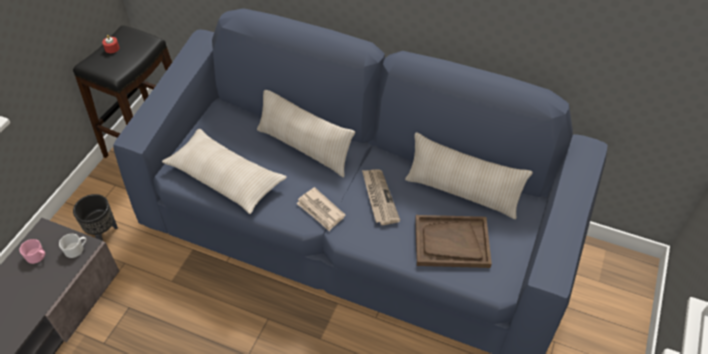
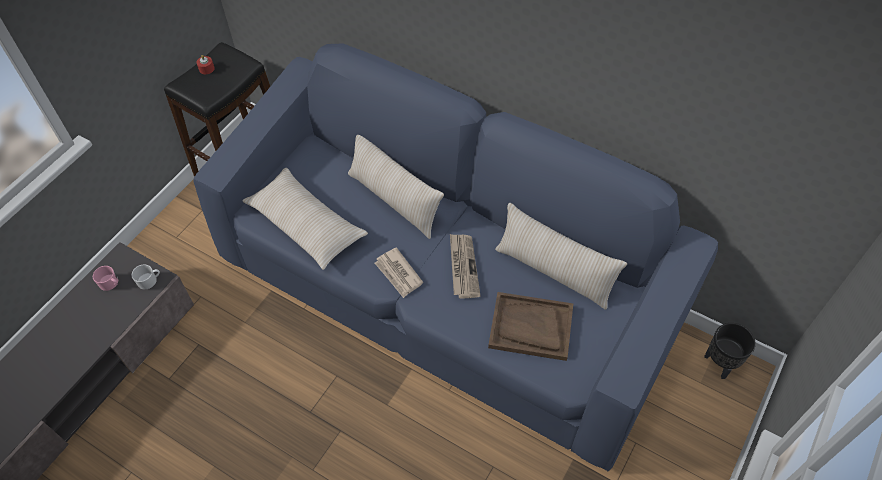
camera: 10 degrees right, 5 degrees up
black planter [73,194,118,241] -> black planter moved to [704,323,756,379]

